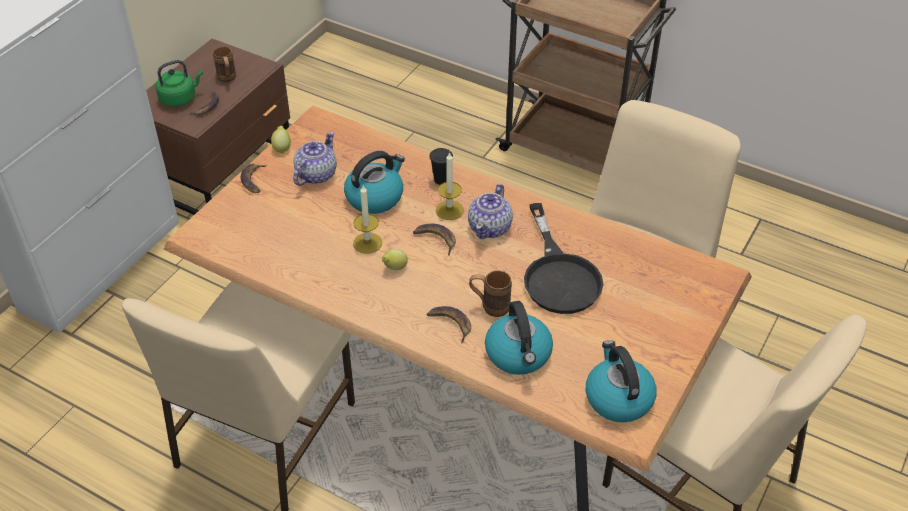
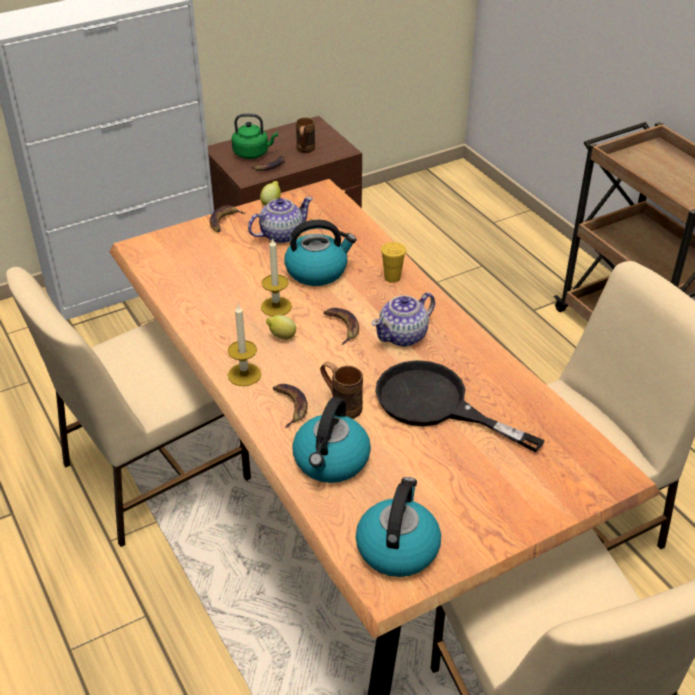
camera: 30 degrees right, 5 degrees down
black cup [429,148,453,185] -> yellow cup [381,242,406,283]
candle [436,152,464,220] -> candle moved to [228,305,261,386]
black frying pan [524,203,603,314] -> black frying pan turned 105 degrees clockwise [375,360,545,452]

